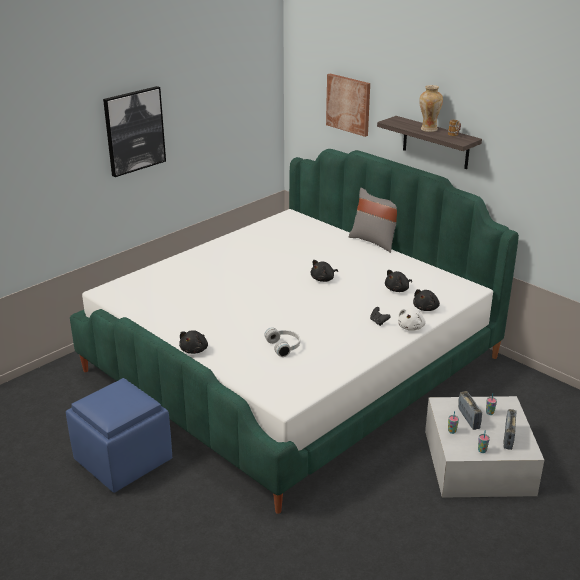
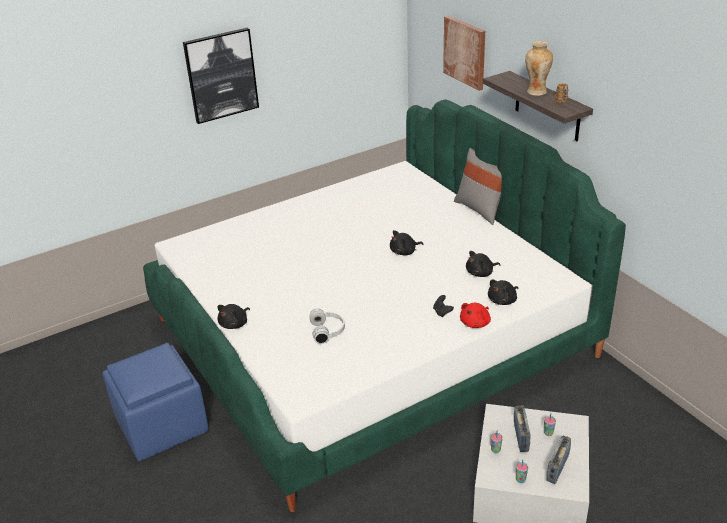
camera: 15 degrees right, 5 degrees up
white plush toy [398,308,426,331] -> red plush toy [460,303,491,328]

